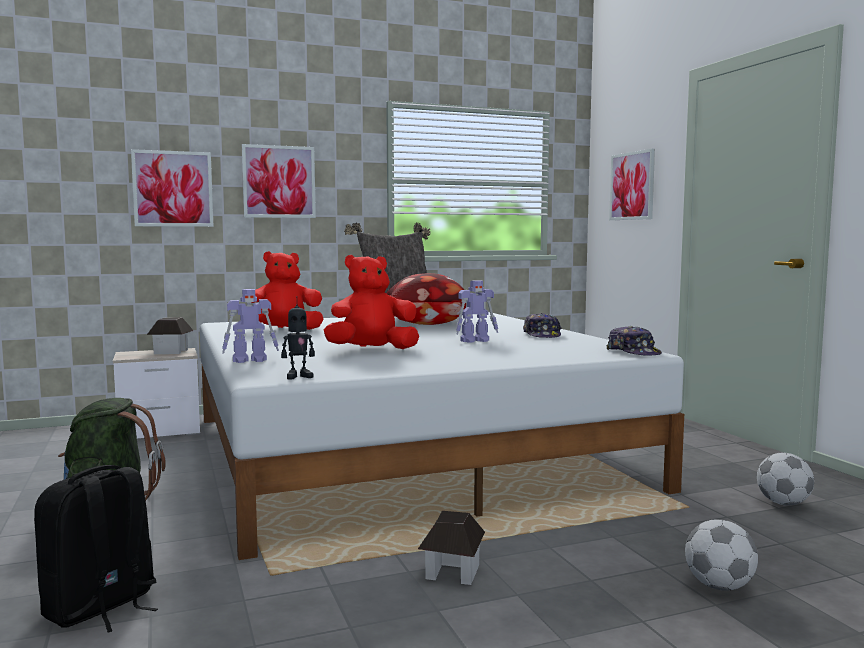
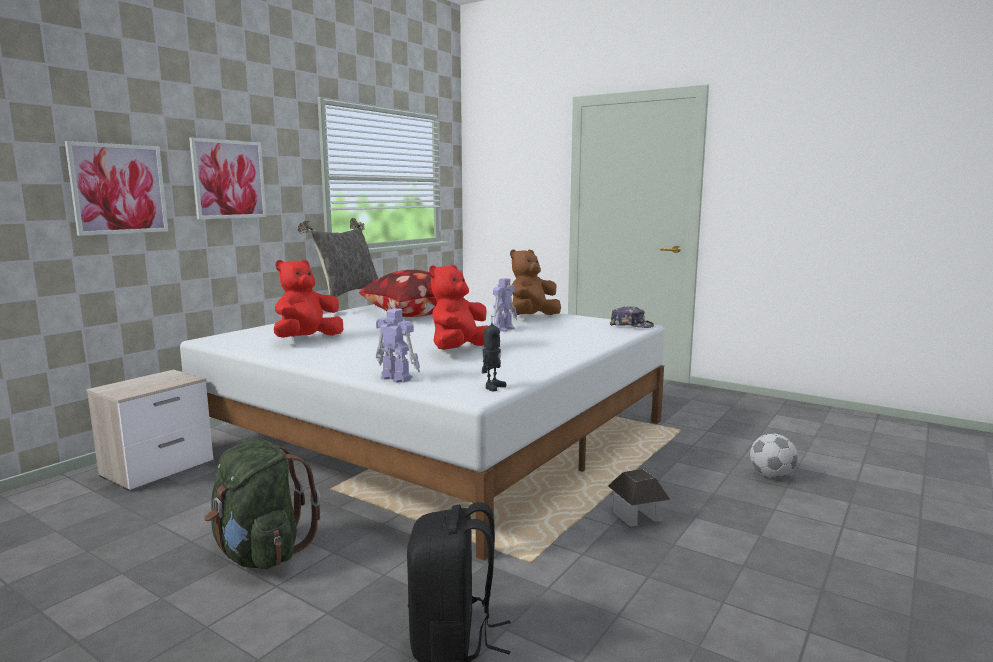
camera: 35 degrees left, 5 degrees up
toy house [147,317,194,354] -> none
toy robot [222,289,279,363] -> toy robot turned 90 degrees counterclockwise [376,308,420,383]
cap [523,313,562,338] -> brown plush toy [510,249,561,315]
picture [609,149,655,220] -> none
football [757,453,814,505] -> none

